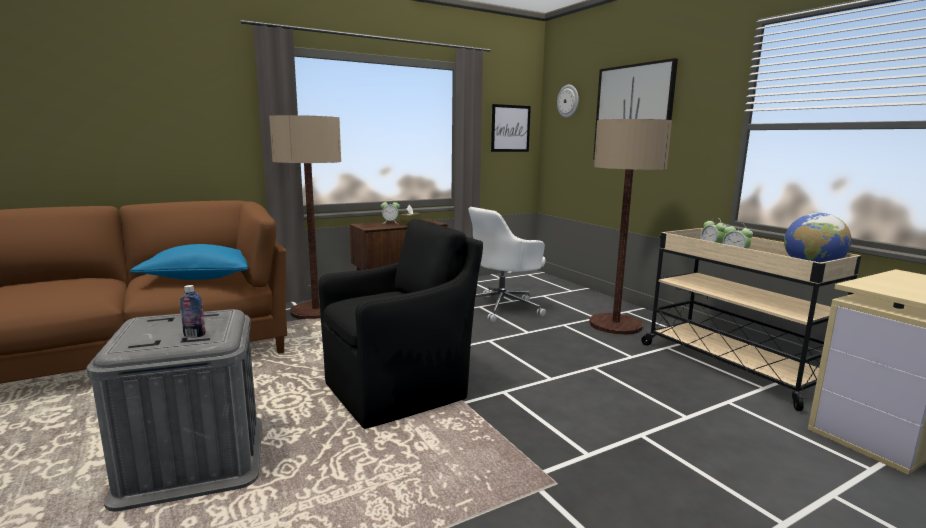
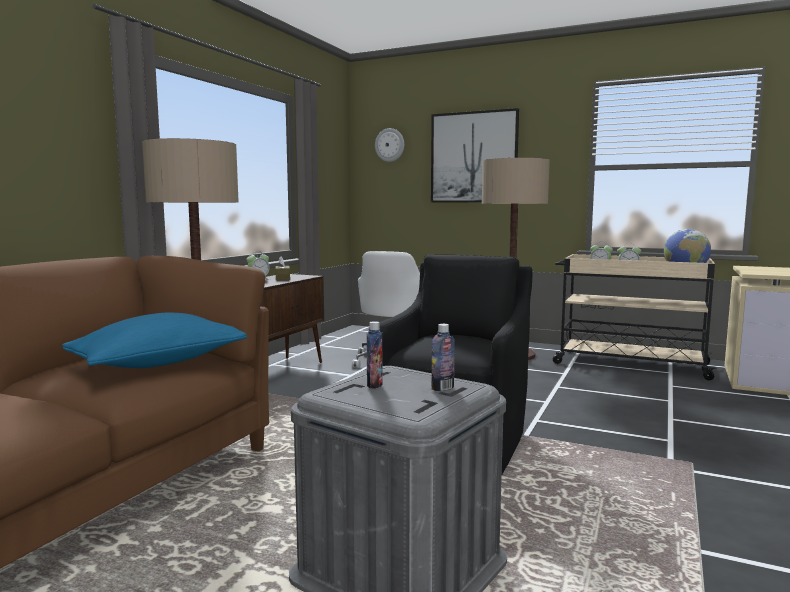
camera: 35 degrees left, 5 degrees down
picture [491,104,531,152] -> none
none -> bottle [367,321,383,389]

